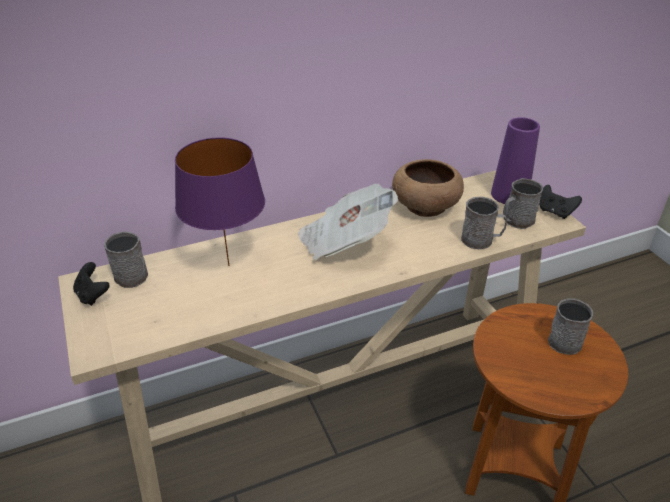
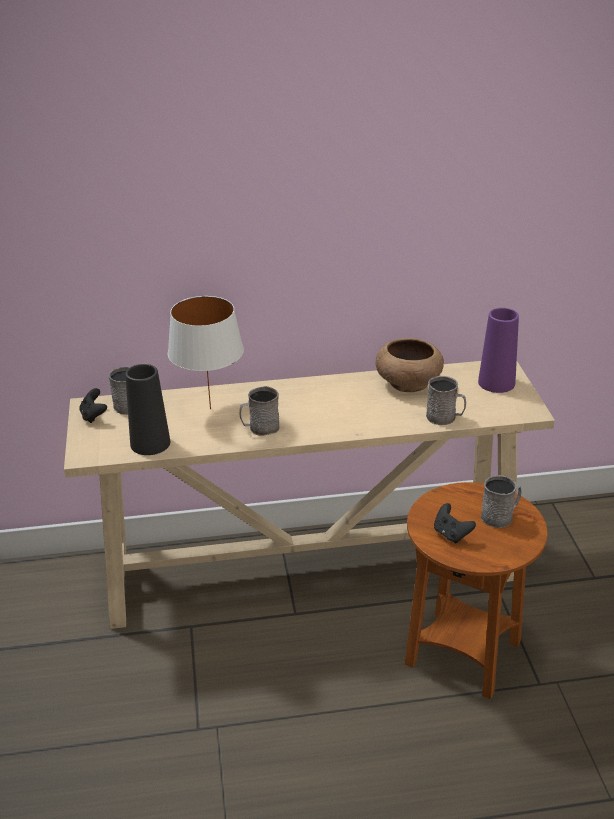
camera: 15 degrees right, 5 degrees down
purple table lamp [175,137,265,266] -> white table lamp [168,296,244,409]
newspaper [298,183,398,260] -> none
grey mug [503,178,543,229] -> grey mug moved to [240,386,280,436]
black game controller [540,185,582,219] -> black game controller moved to [434,503,476,543]
none -> black vase [125,364,170,455]

